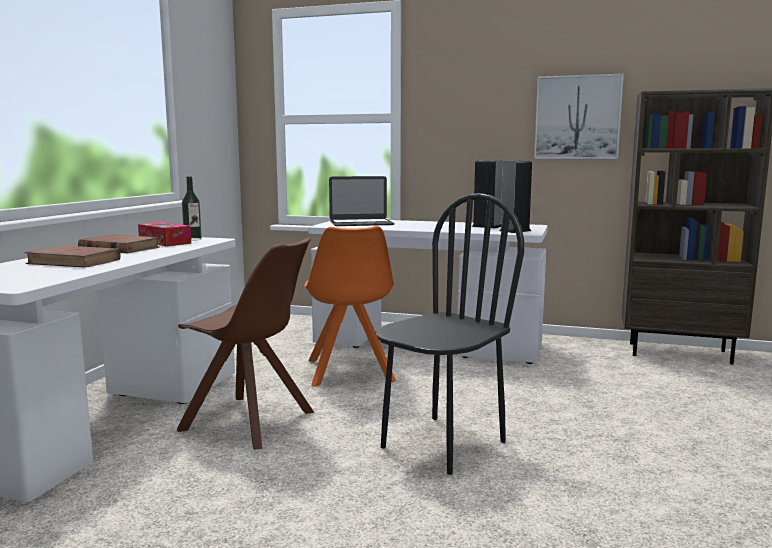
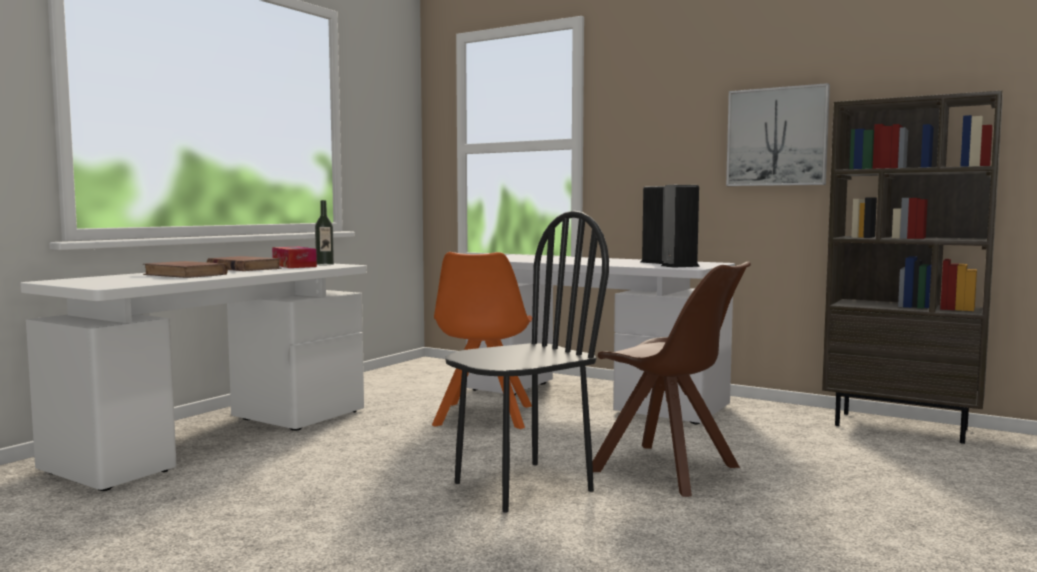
camera: 15 degrees right, 5 degrees down
brown chair [177,238,314,450] -> brown chair moved to [592,261,751,497]
laptop [329,176,395,226] -> none

